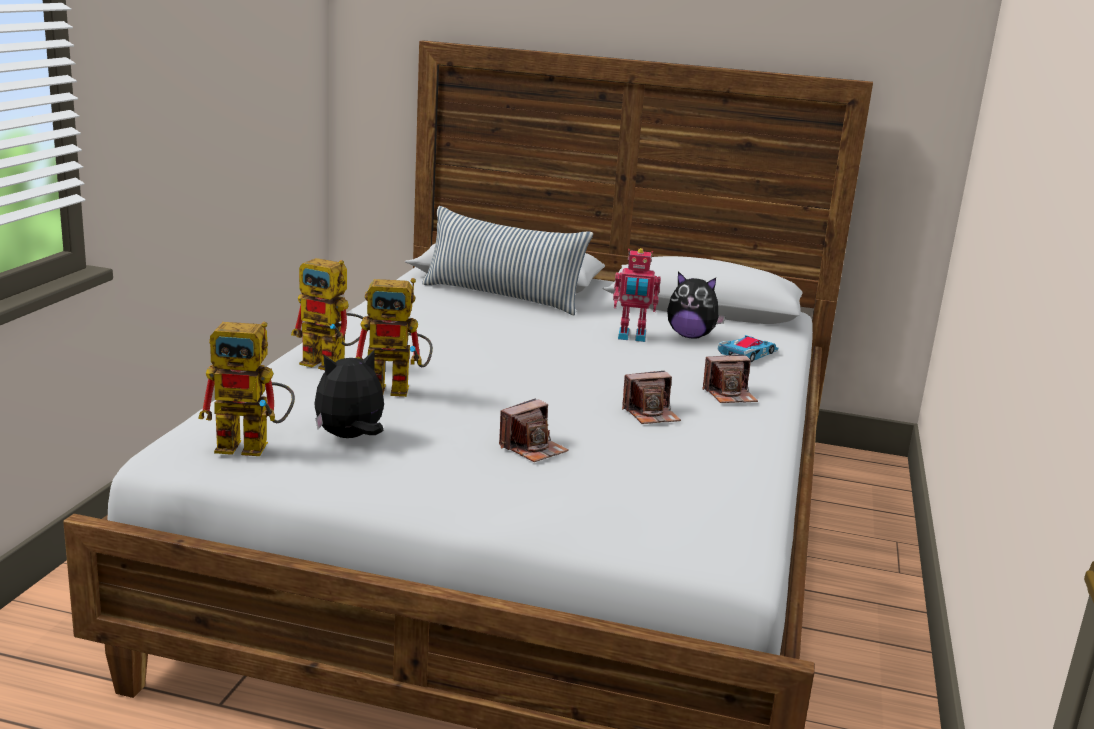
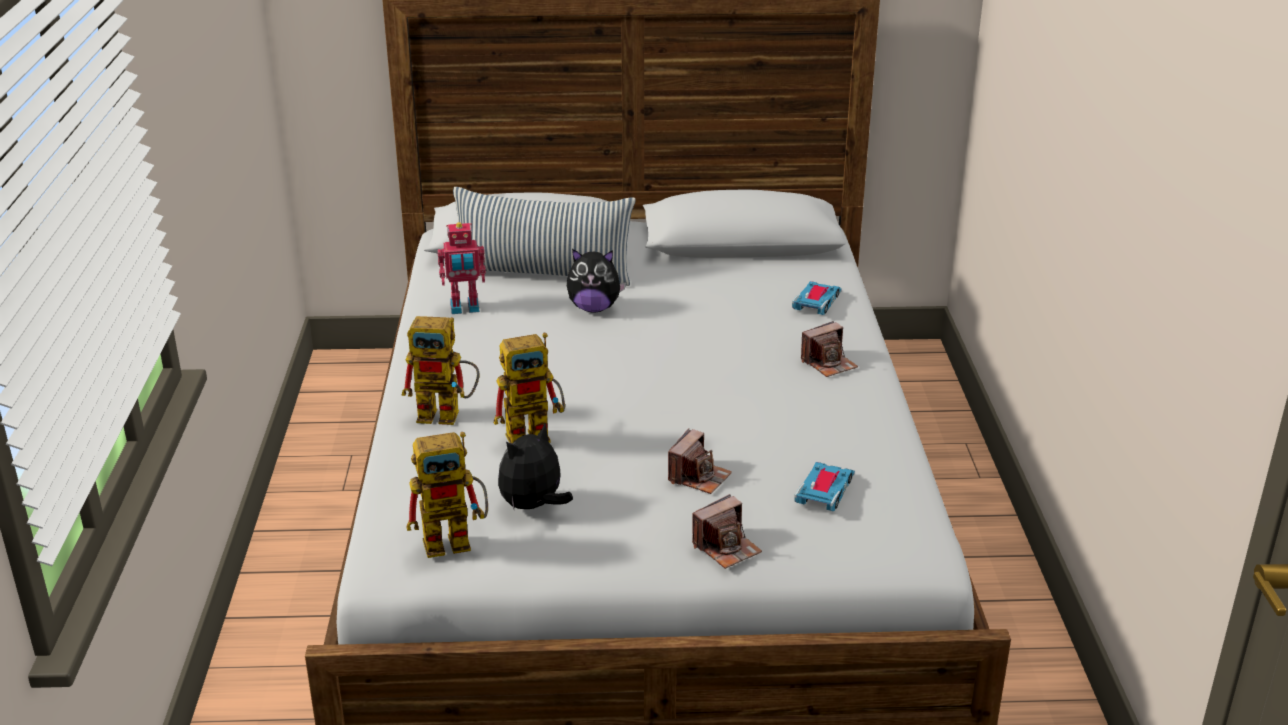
camera: 15 degrees left, 10 degrees up
toy robot [613,248,661,342] -> toy robot moved to [438,222,486,314]
camera [622,371,681,424] -> camera moved to [692,494,762,569]
plush toy [667,271,726,339] -> plush toy moved to [567,249,626,312]
none -> toy car [794,462,855,511]

